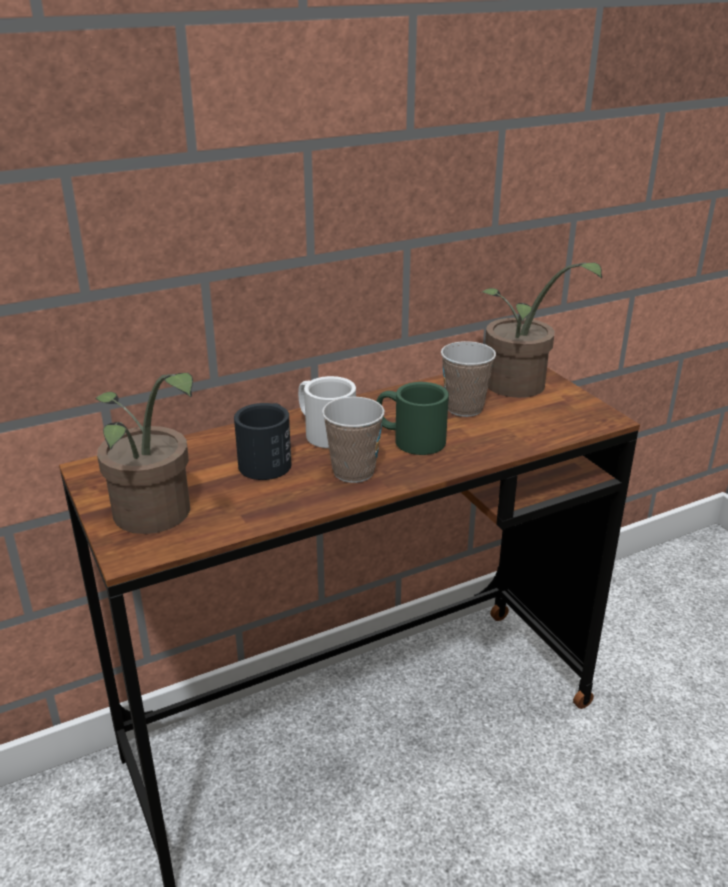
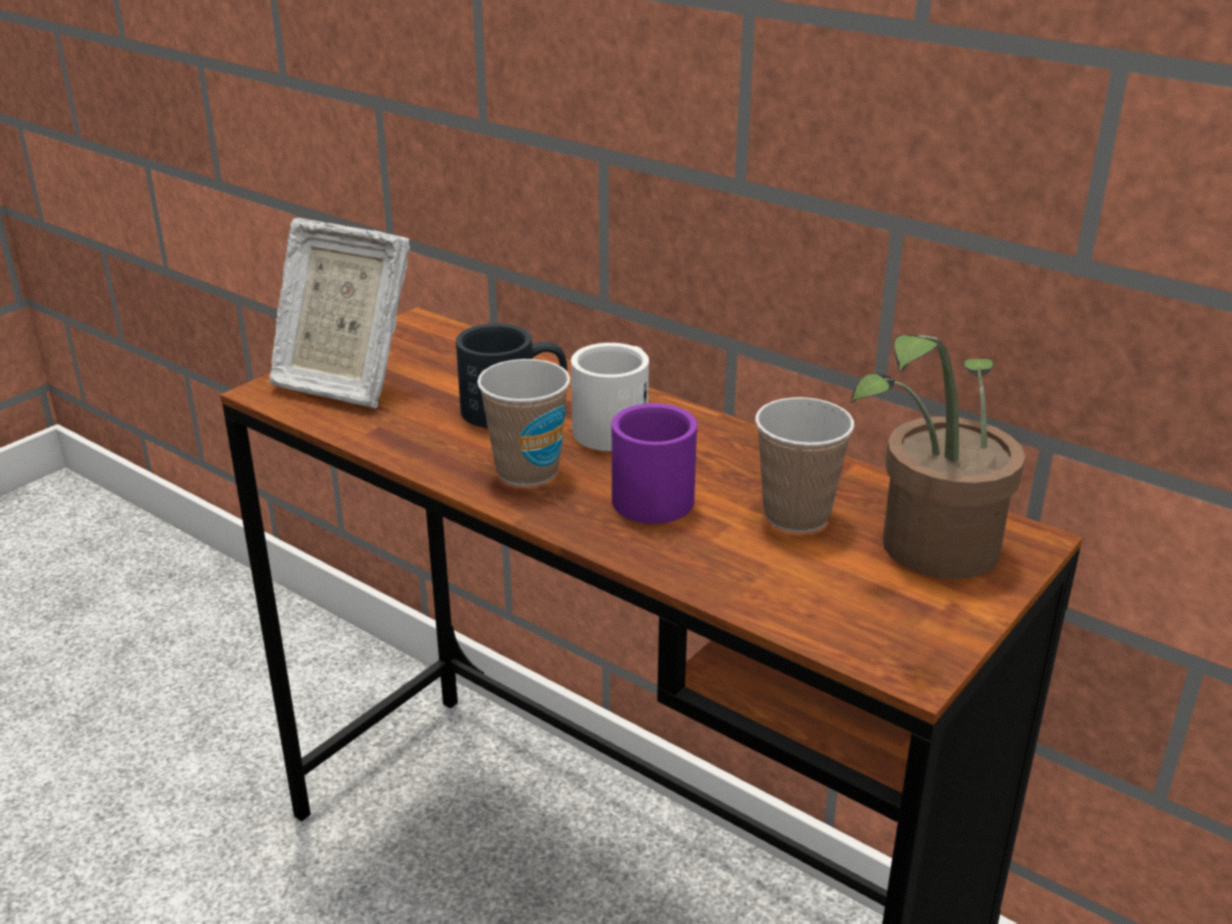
camera: 65 degrees right, 0 degrees up
potted plant [96,373,193,534] -> picture frame [269,218,410,408]
green mug [377,382,449,455] -> purple mug [611,403,697,524]

